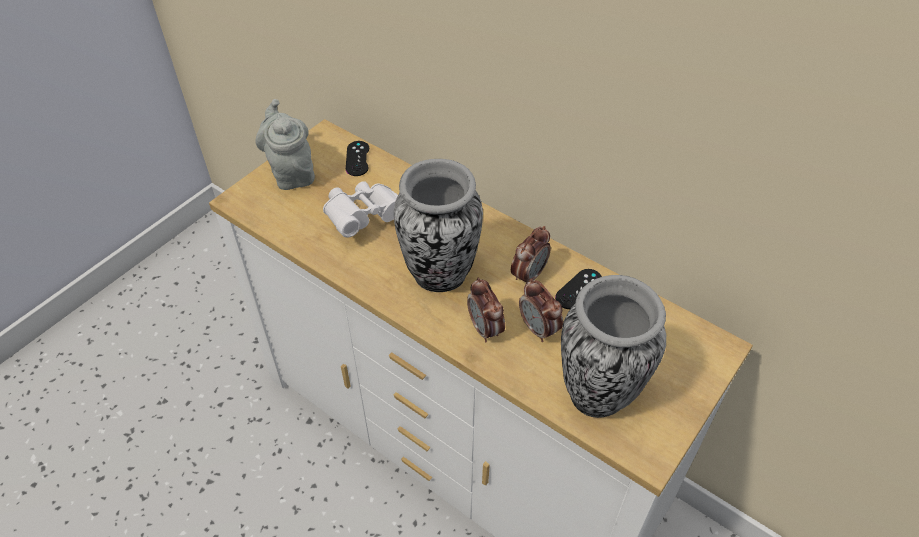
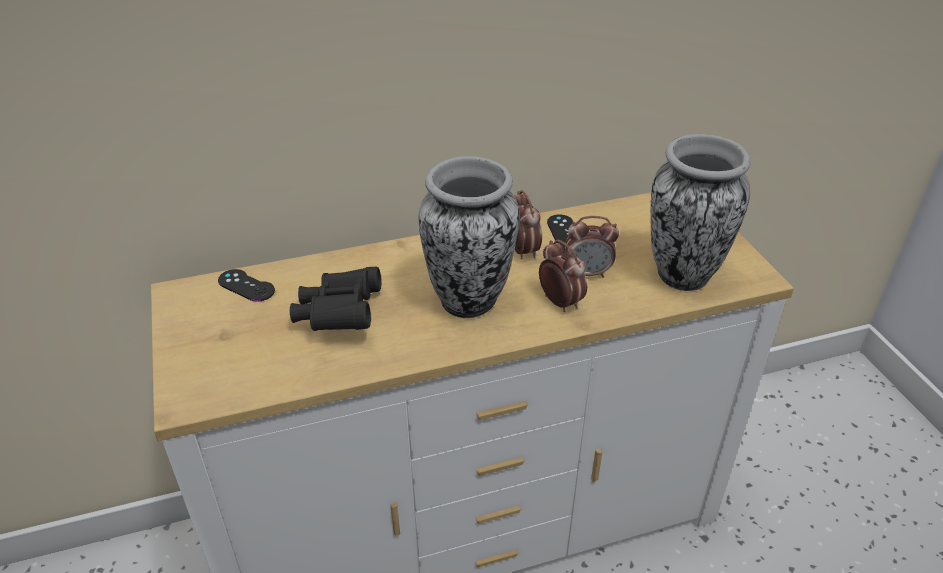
camera: 55 degrees left, 10 degrees down
grey teapot [256,99,315,190] -> none
white binoculars [323,181,398,238] -> black binoculars [290,267,381,331]
alarm clock [467,278,505,342] -> alarm clock turned 135 degrees counterclockwise [539,240,587,312]

